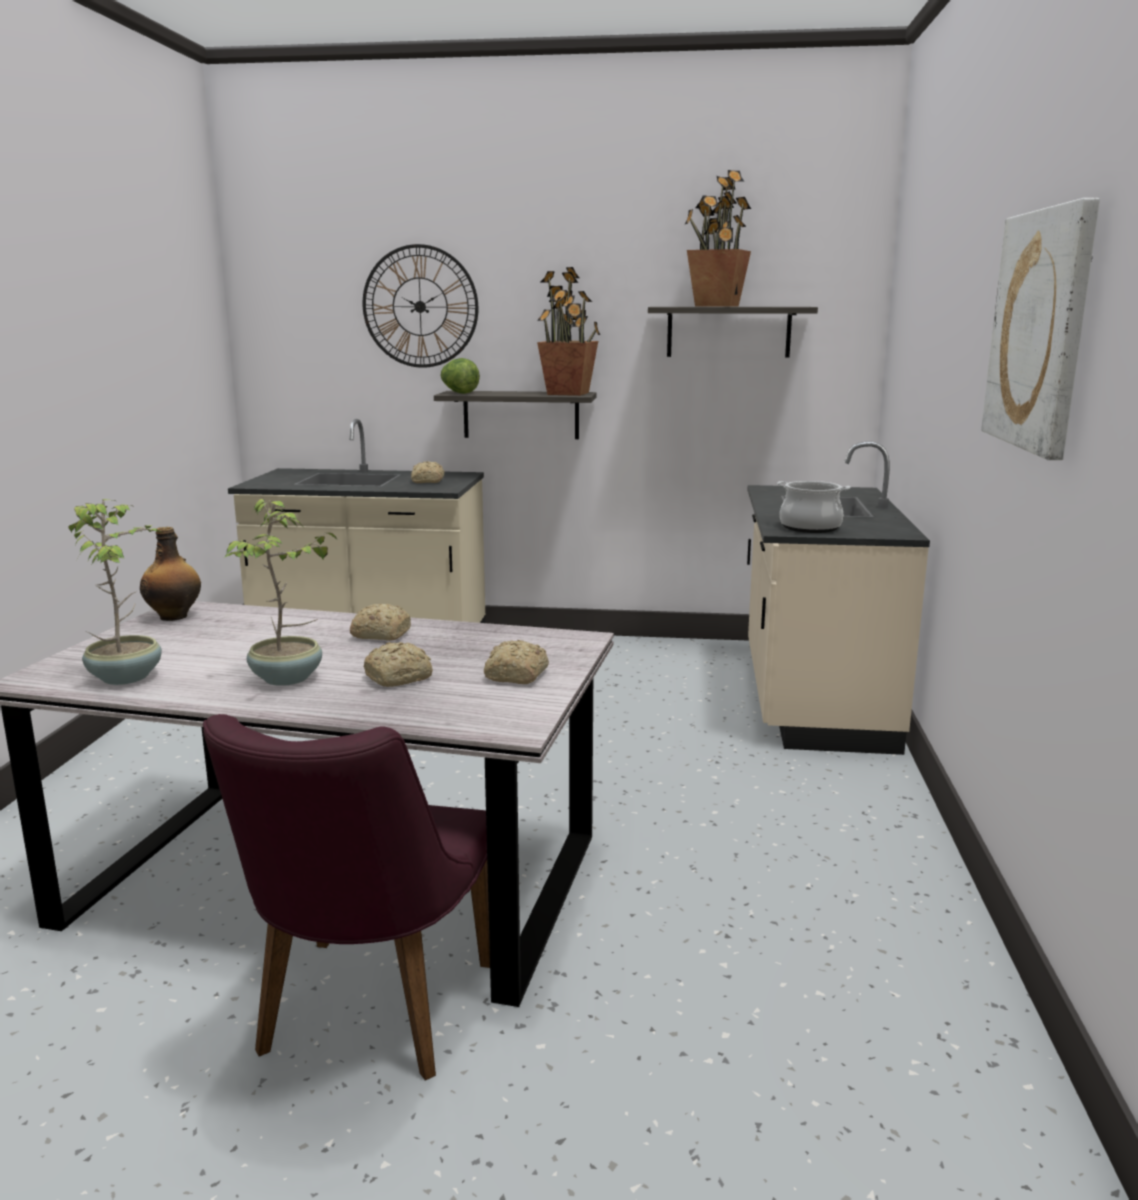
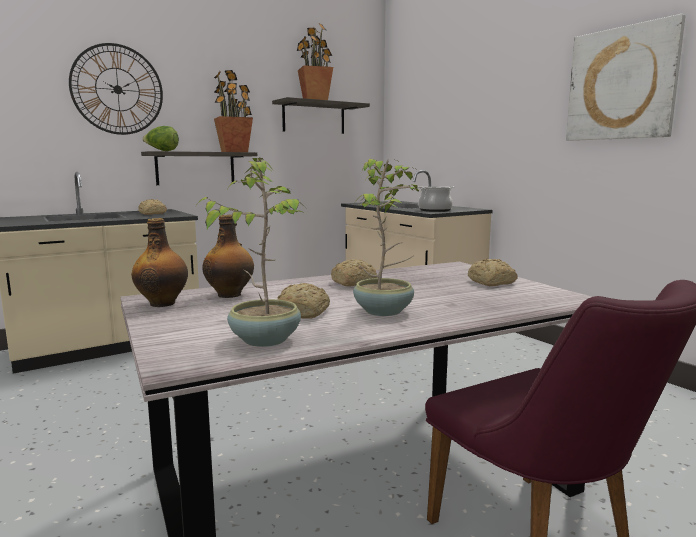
camera: 40 degrees left, 5 degrees down
bread [363,642,433,687] -> bread moved to [277,283,330,319]
none -> bottle [202,215,254,298]

